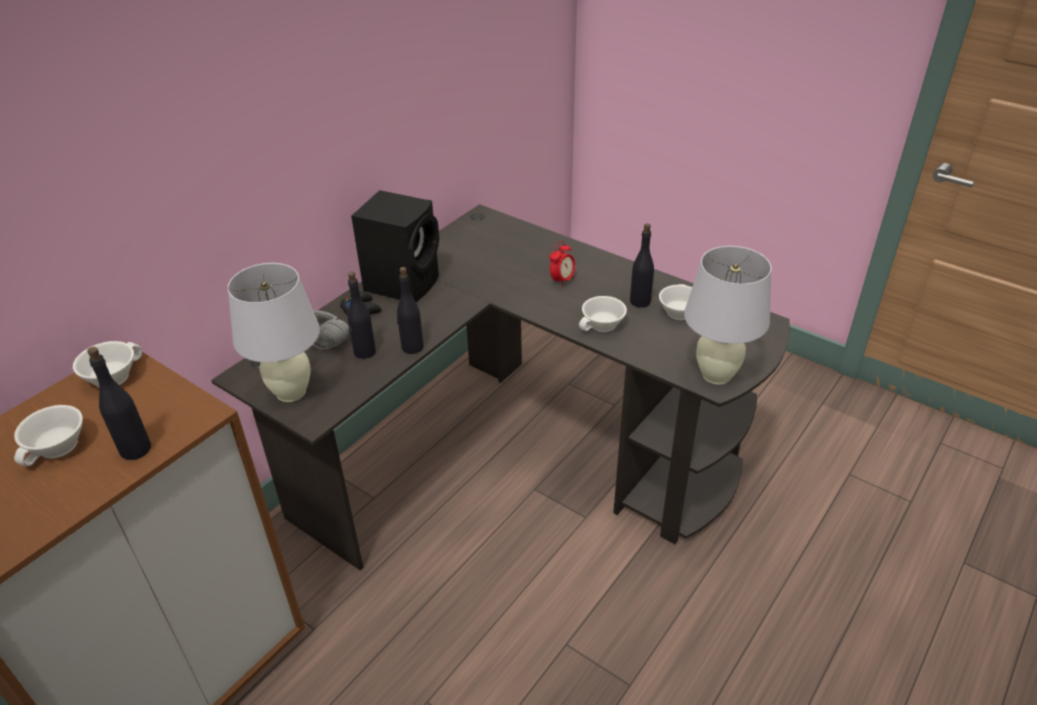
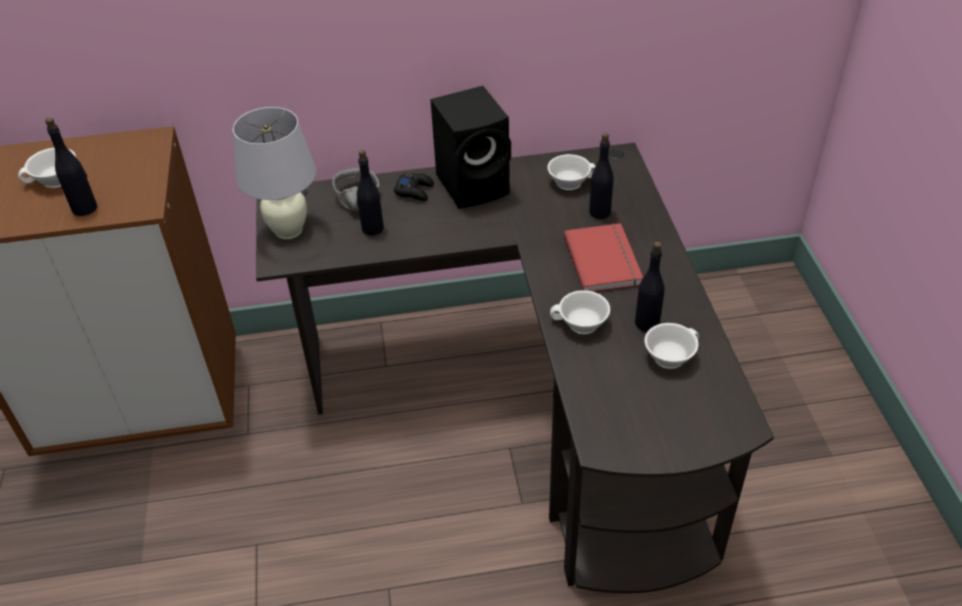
camera: 45 degrees right, 5 degrees up
white cup [73,341,142,388] -> white cup moved to [547,154,596,190]
black bottle [397,267,424,354] -> black bottle moved to [589,133,614,219]
alarm clock [549,241,575,287] -> red book [564,223,643,292]
white table lamp [684,246,772,385] -> none

